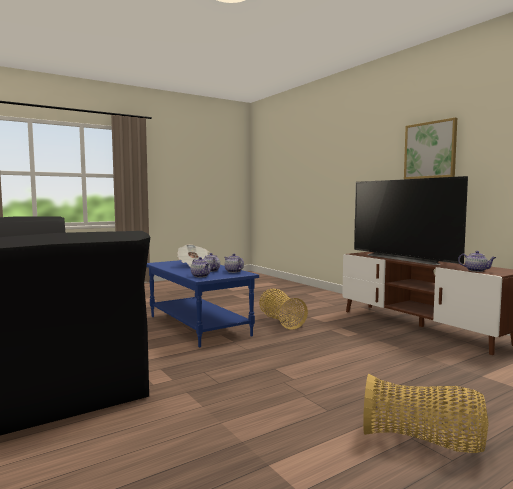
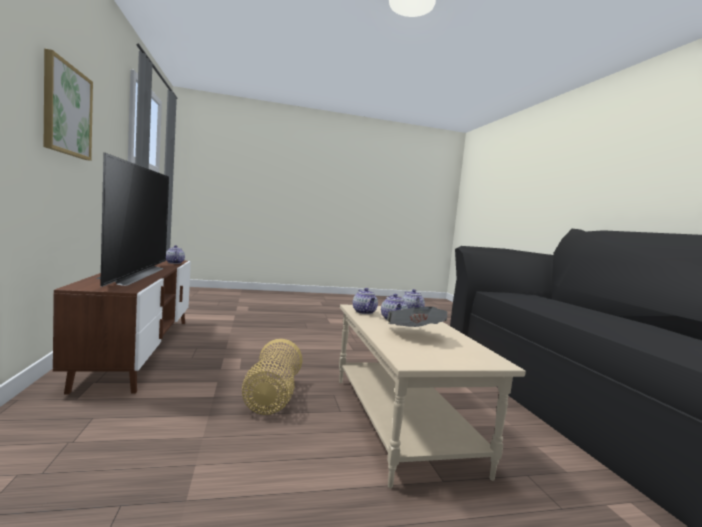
camera: 160 degrees left, 0 degrees up
blue coffee table [146,260,259,347] -> beige coffee table [339,304,526,489]
basket [363,374,489,453] -> none

